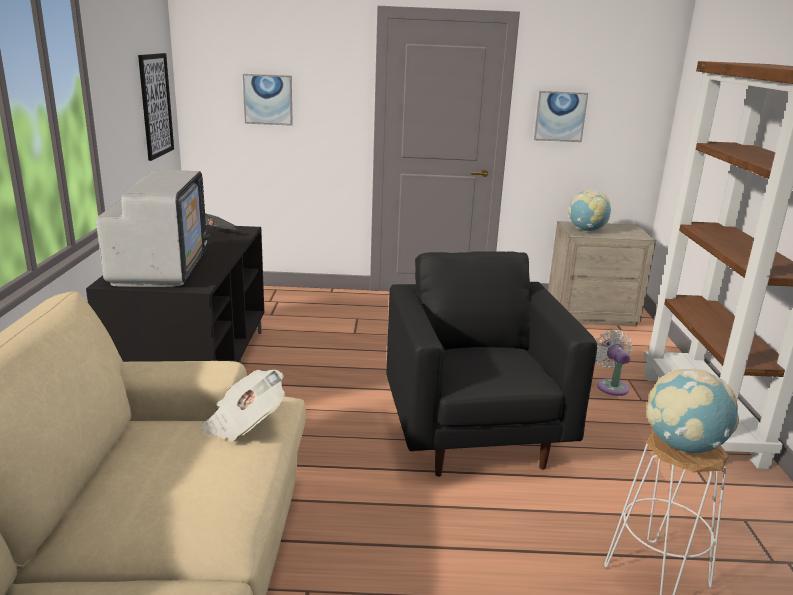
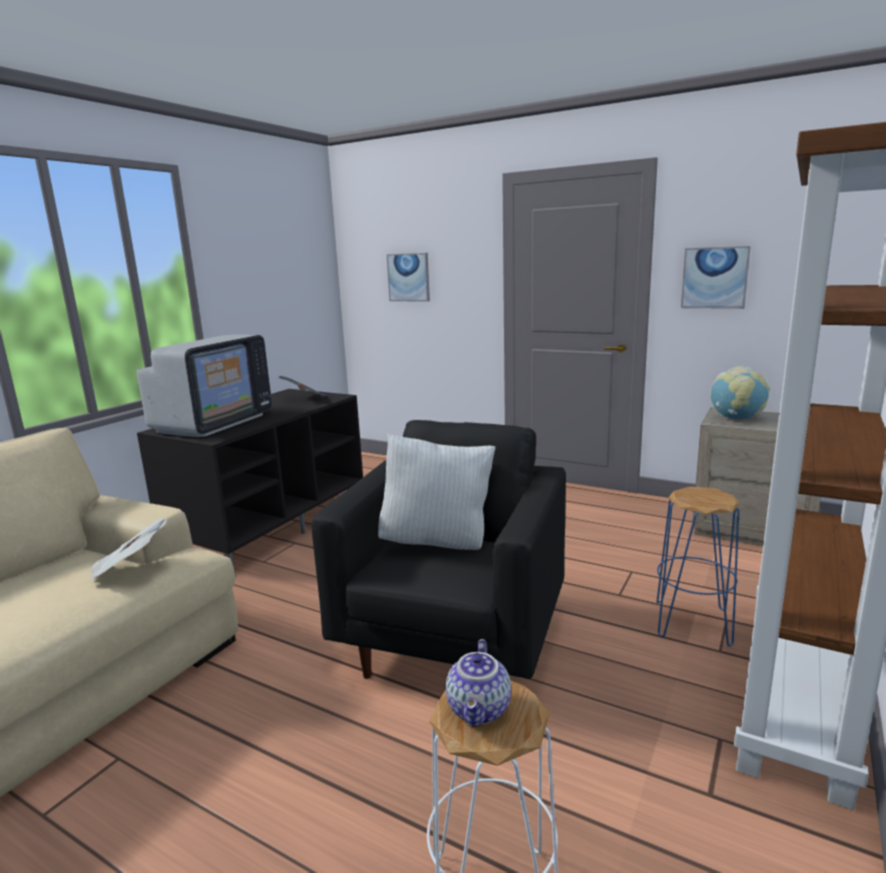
camera: 30 degrees right, 5 degrees down
picture [138,53,174,161] -> none
white fan [595,330,632,396] -> blue stool [657,486,740,647]
globe [646,369,739,453] -> teapot [446,639,511,727]
none -> white pillow [378,434,496,550]

